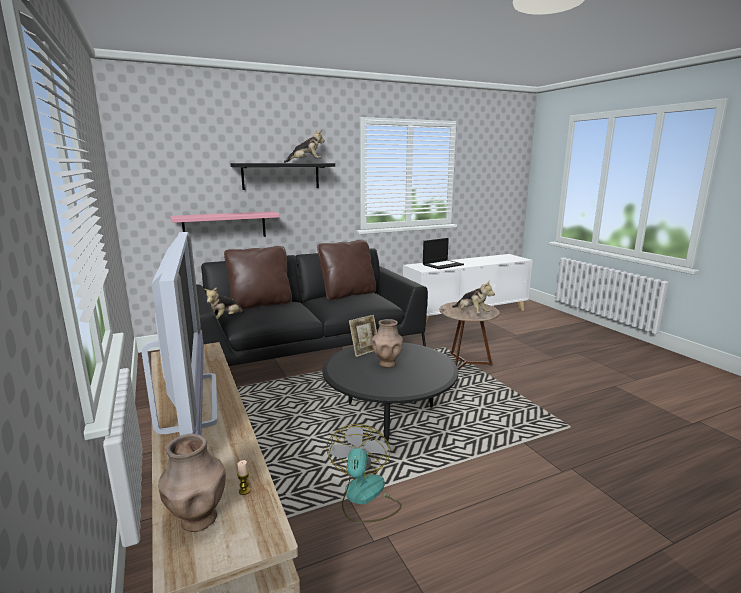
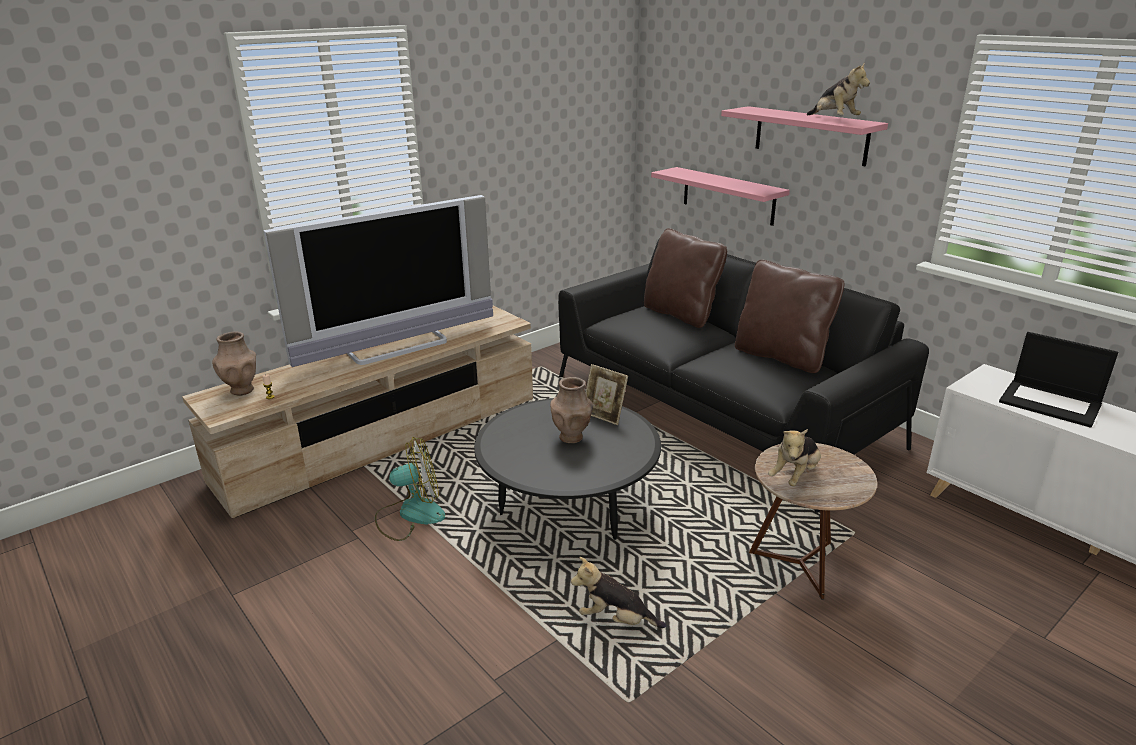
camera: 75 degrees right, 10 degrees up
plush toy [204,287,244,319] -> plush toy moved to [571,557,666,628]
black shelf [230,163,335,190] -> pink shelf [721,106,888,166]

